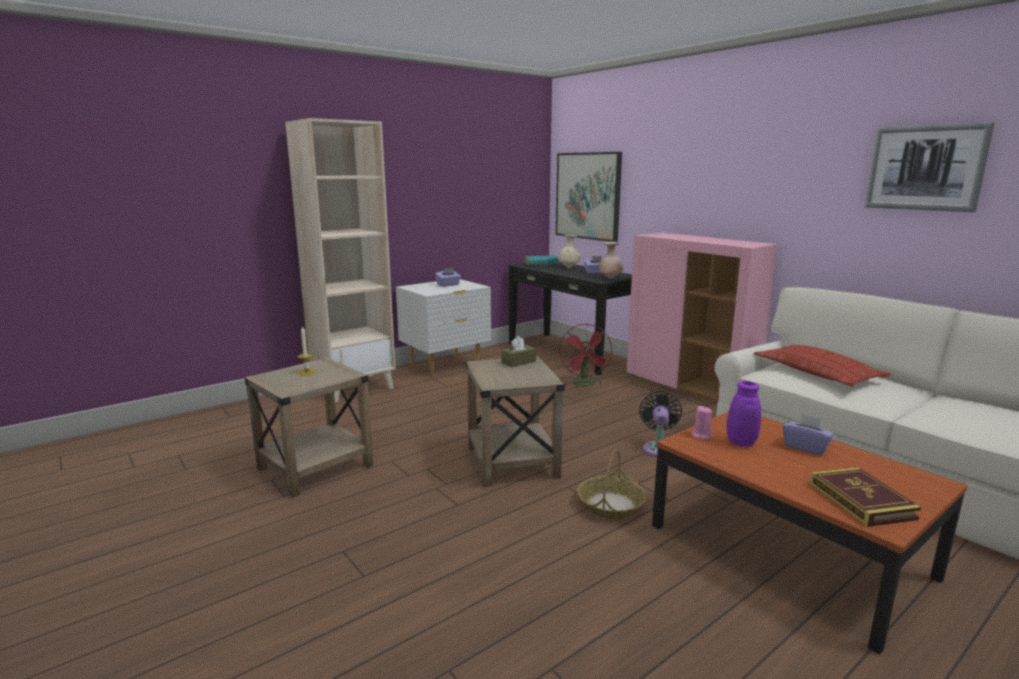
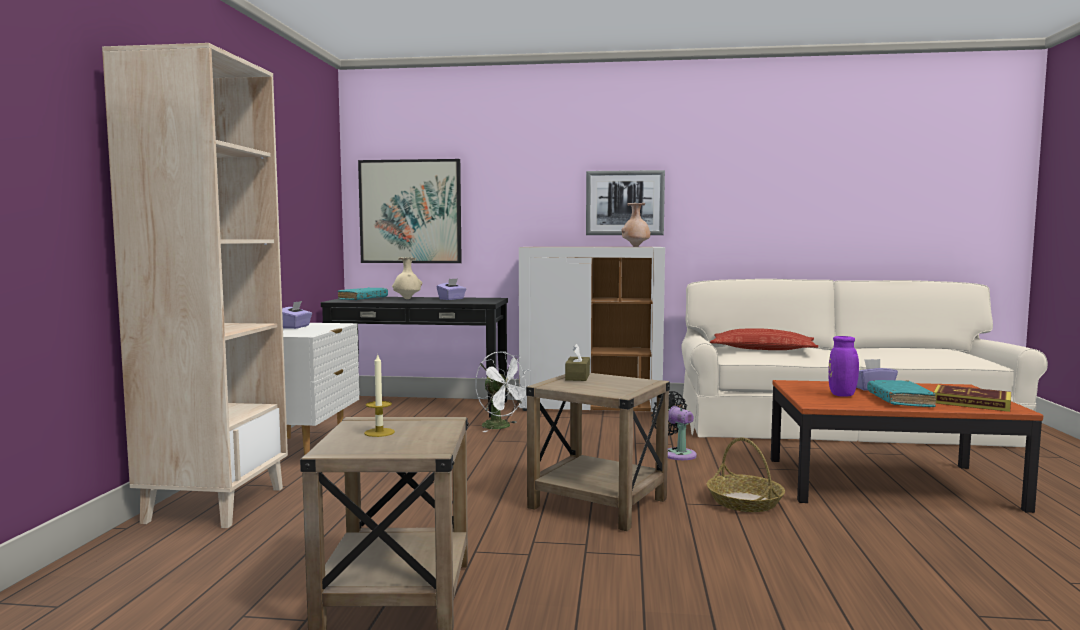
camera: 45 degrees left, 10 degrees down
red fan [559,324,612,386] -> white fan [475,351,530,432]
beige vase [598,242,624,279] -> beige vase moved to [621,203,651,247]
pink cabinet [626,233,777,402] -> white cabinet [519,247,665,414]
pink candle [691,406,712,439] -> none
picture [864,122,994,212] -> picture moved to [586,170,665,235]
none -> turquoise book [867,380,936,407]

